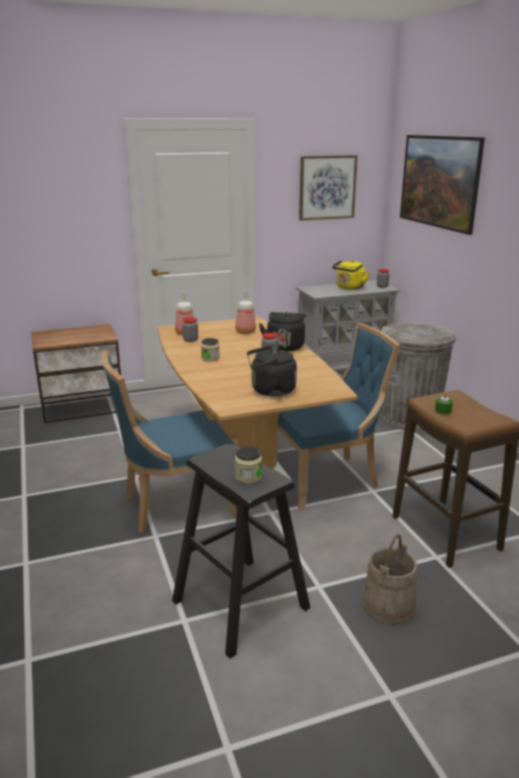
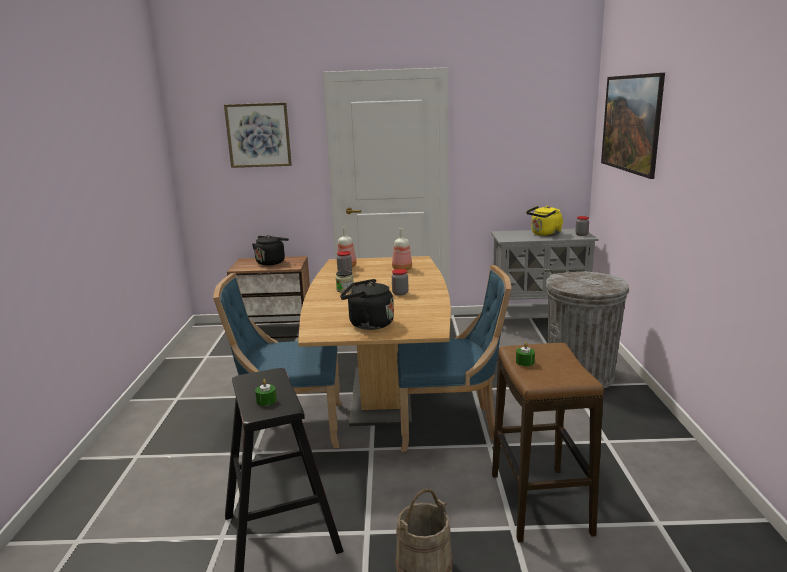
camera: 20 degrees right, 5 degrees down
jar [235,446,262,484] -> green candle [255,379,277,406]
black kettle [259,312,306,351] -> black kettle moved to [252,235,289,265]
picture [299,155,358,221] -> picture moved to [224,103,292,168]

